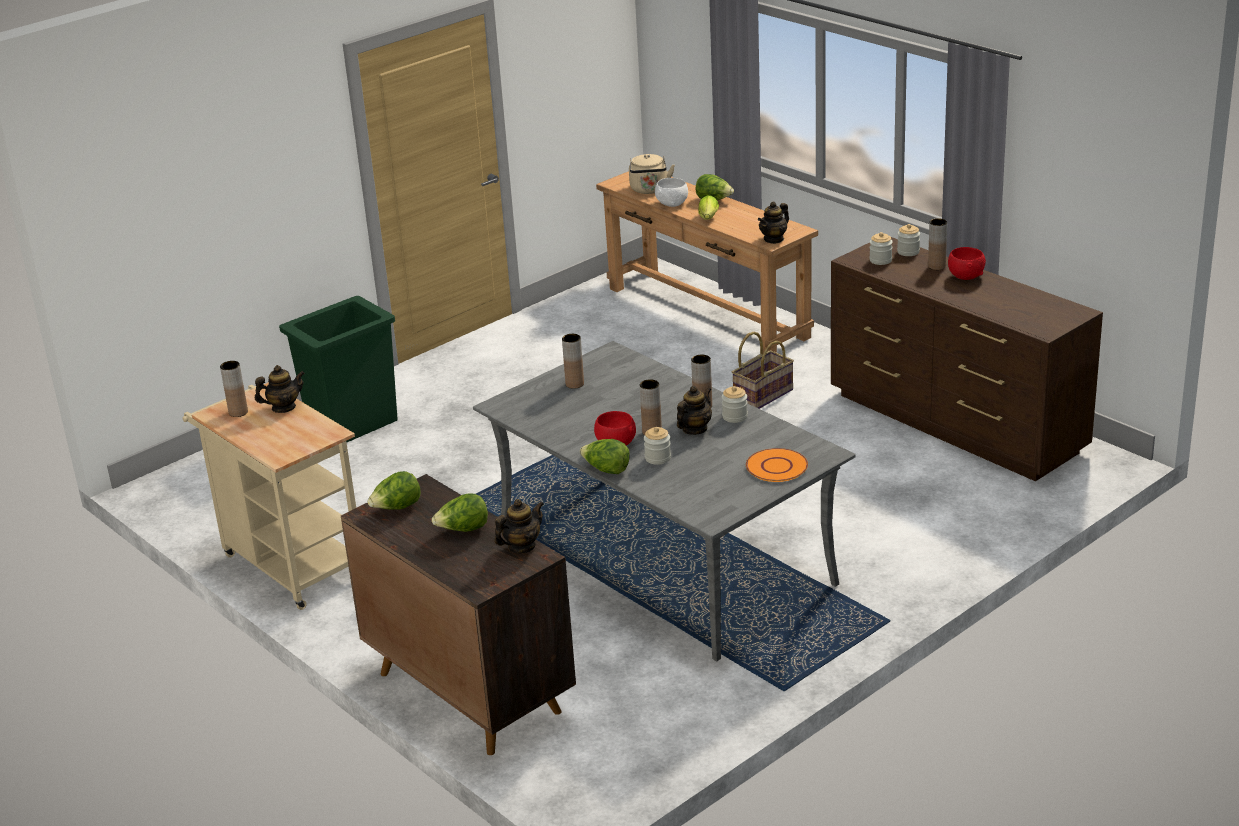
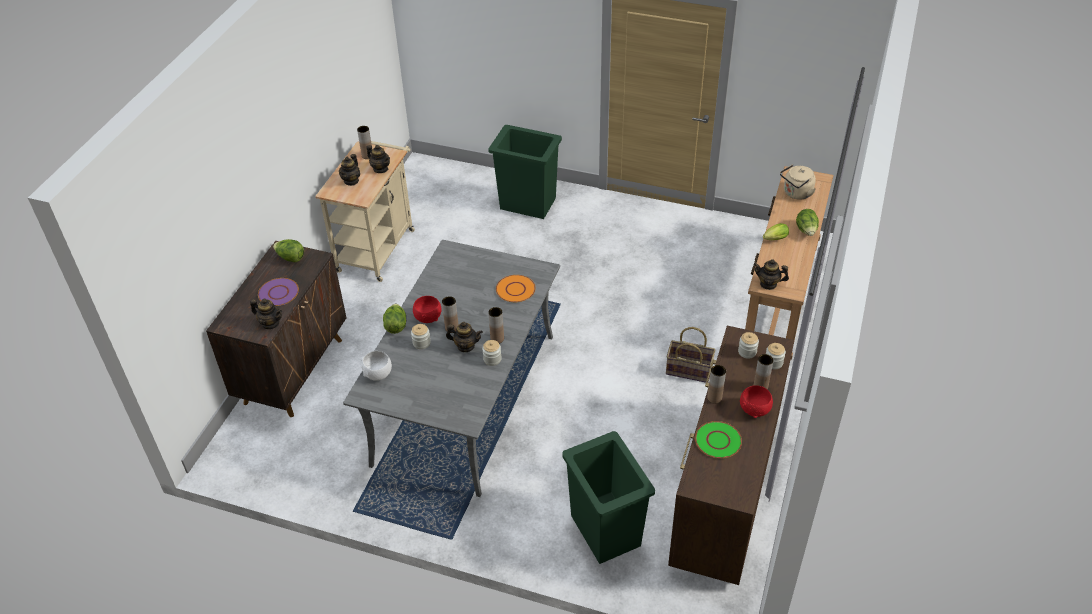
camera: 60 degrees right, 15 degrees up
lettuce [432,493,488,532] -> purple plate [258,278,299,306]
brown vase [562,334,584,389] -> brown vase moved to [707,365,726,404]
white bowl [655,178,688,207] -> white bowl moved to [361,351,392,381]
orange plate [746,448,808,482] -> orange plate moved to [496,275,536,302]
none -> teapot [339,154,360,186]
none -> green trash can [562,431,655,564]
none -> green plate [695,421,742,458]

